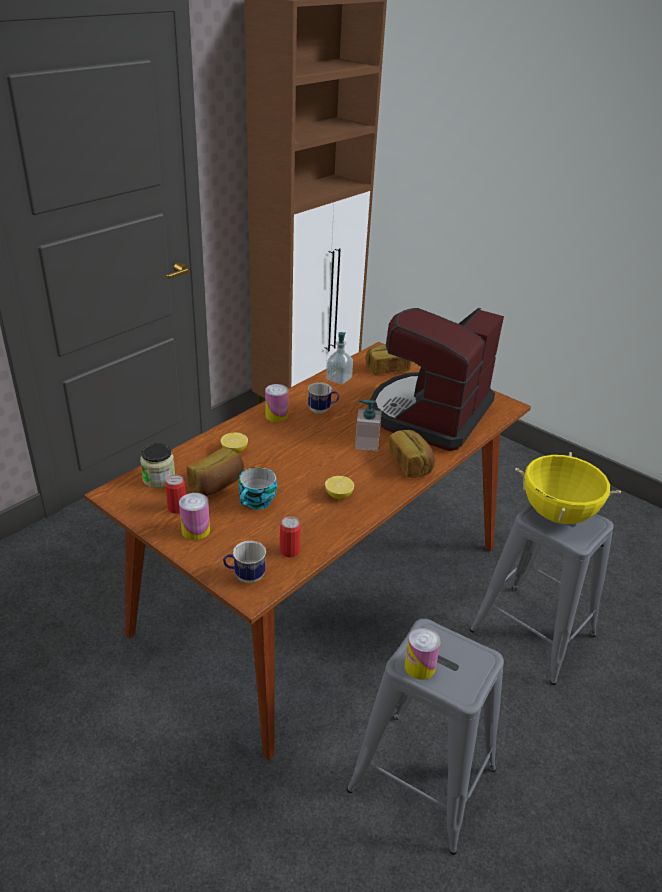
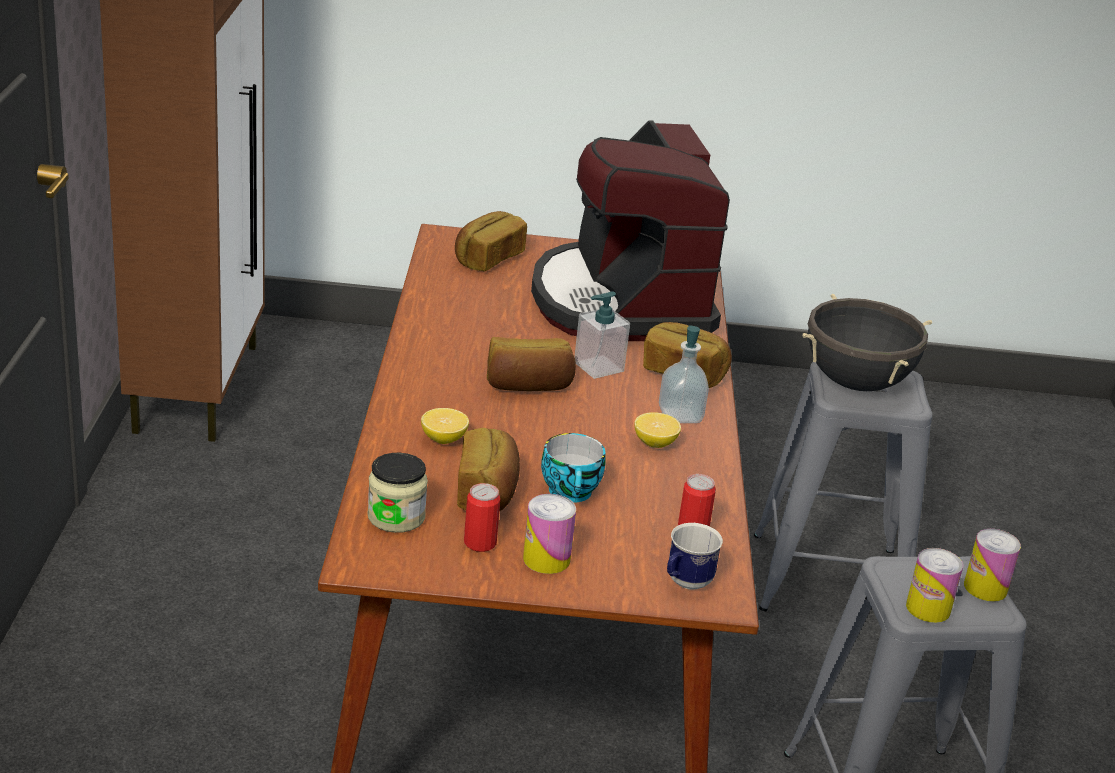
camera: 40 degrees left, 5 degrees down
can [265,384,289,422] -> can moved to [964,529,1021,602]
mug [308,382,339,414] -> none
soap dispenser [326,332,353,385] -> soap dispenser moved to [659,325,709,423]
yellow cooking pot [515,452,621,524] -> black cooking pot [802,294,932,391]
none -> bread [487,337,576,391]

